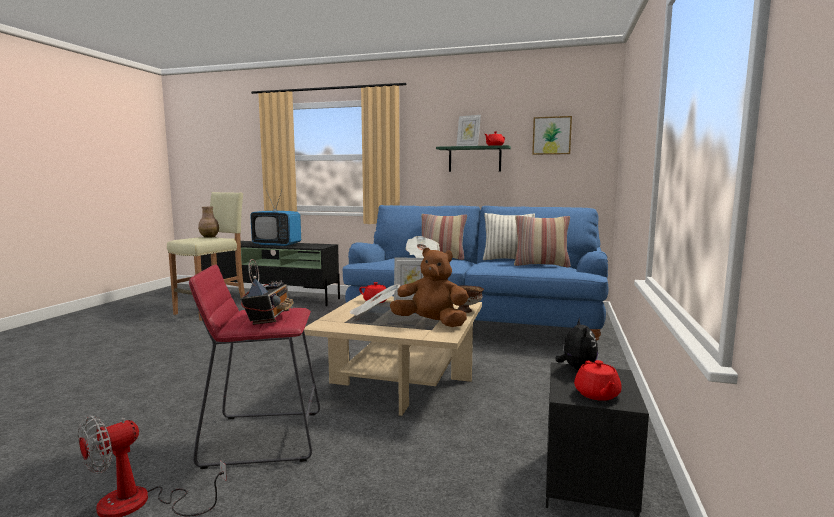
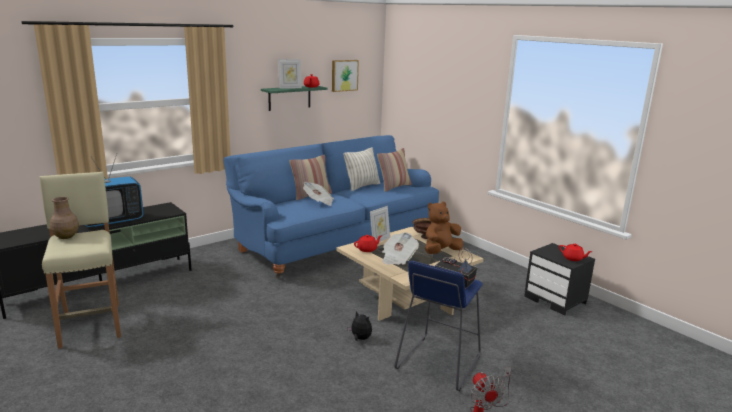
camera: 55 degrees left, 10 degrees up
red stool [189,265,320,469] -> blue stool [394,261,483,391]
plush toy [556,318,598,370] -> plush toy moved to [348,311,372,341]

